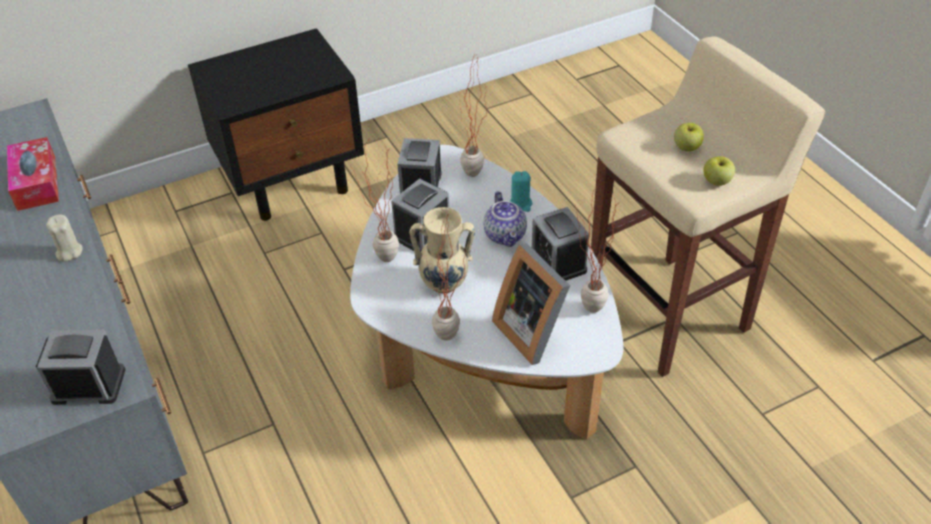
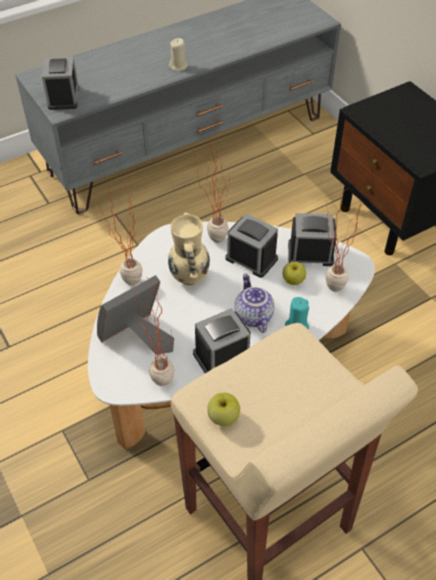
camera: 85 degrees right, 5 degrees up
tissue box [7,137,59,211] -> none
teapot [484,191,527,247] -> teapot turned 90 degrees clockwise [234,274,274,333]
apple [674,123,704,152] -> apple moved to [282,262,306,285]

